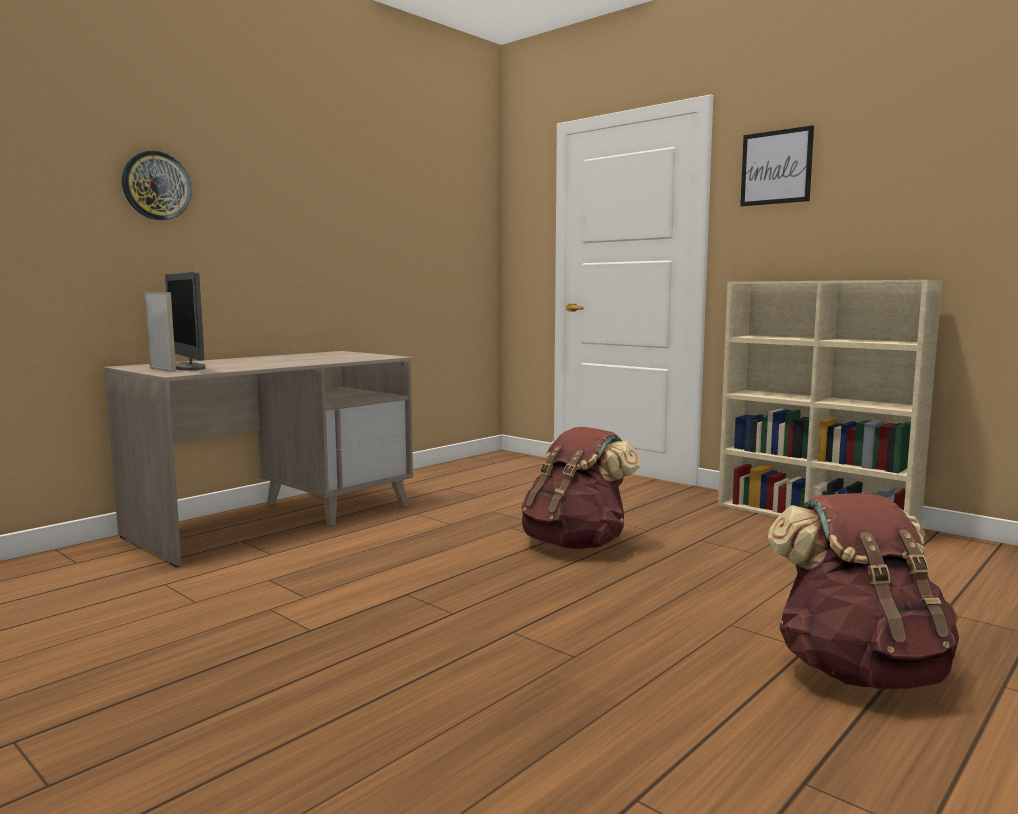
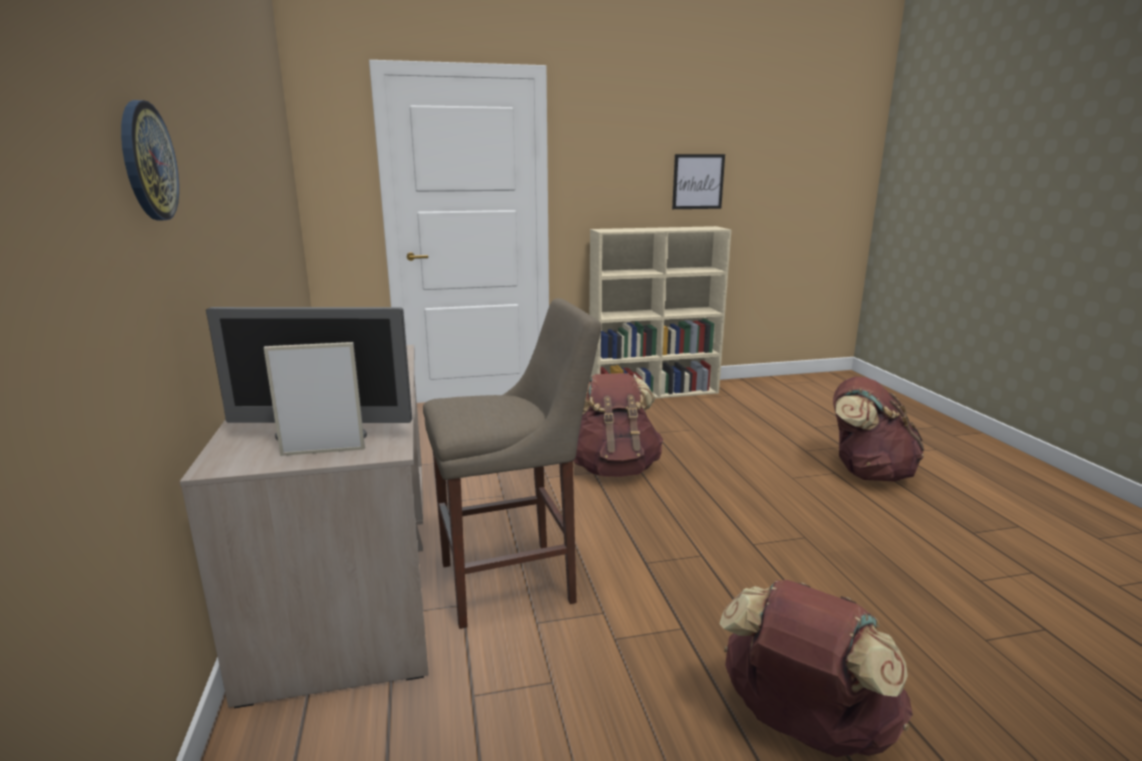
camera: 55 degrees left, 10 degrees up
picture [740,125,814,206] -> picture moved to [672,154,725,209]
none -> beige stool [423,298,602,629]
none -> brown backpack [720,580,913,757]

